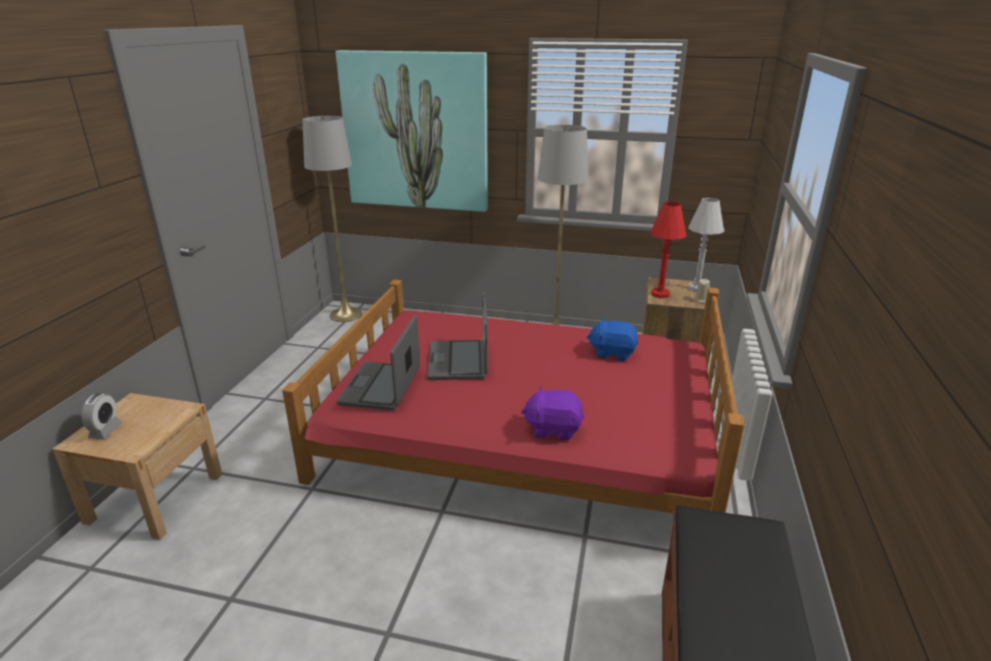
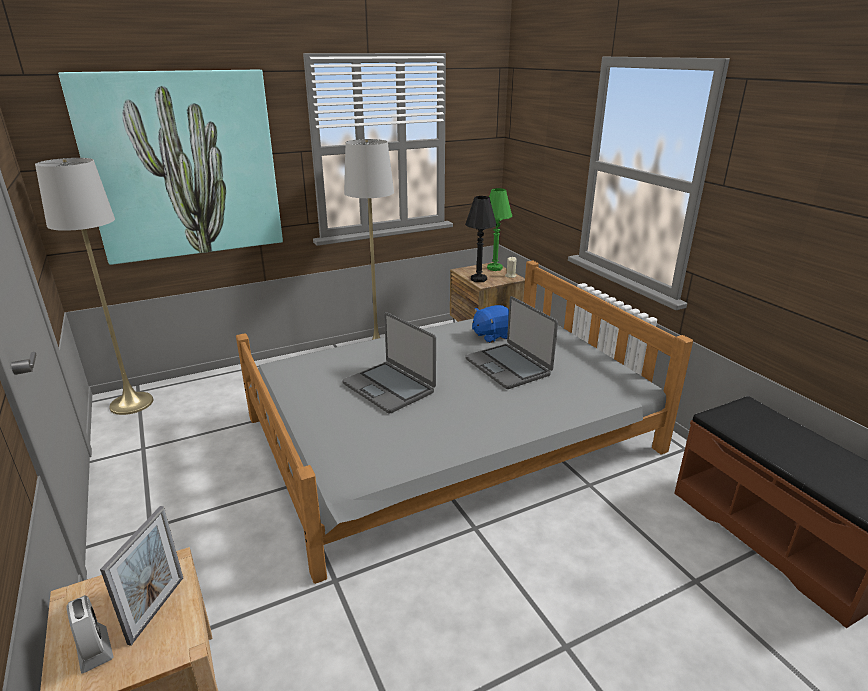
camera: 40 degrees left, 0 degrees up
red bed [282,280,745,514] -> grey bed [236,261,693,584]
laptop [336,315,420,411] -> laptop moved to [465,296,558,389]
purple plush toy [521,387,584,441] -> none
red table lamp [650,202,686,298] -> black table lamp [465,196,497,282]
white table lamp [688,197,724,292] -> green table lamp [487,188,512,271]
none -> picture frame [100,506,183,646]

